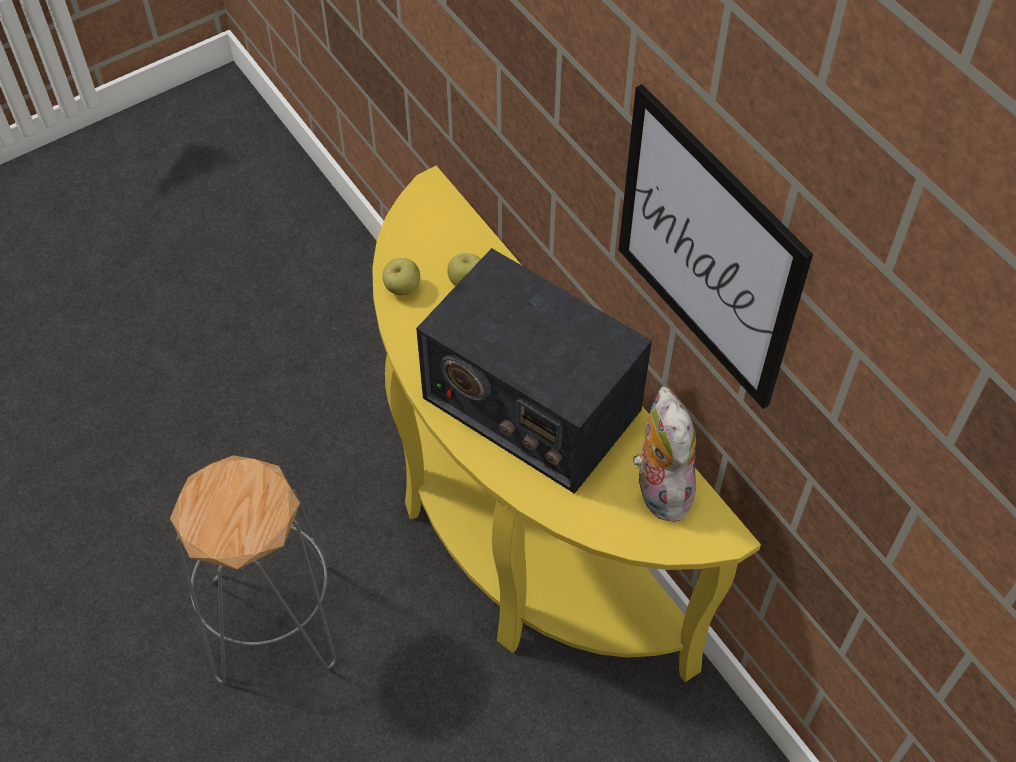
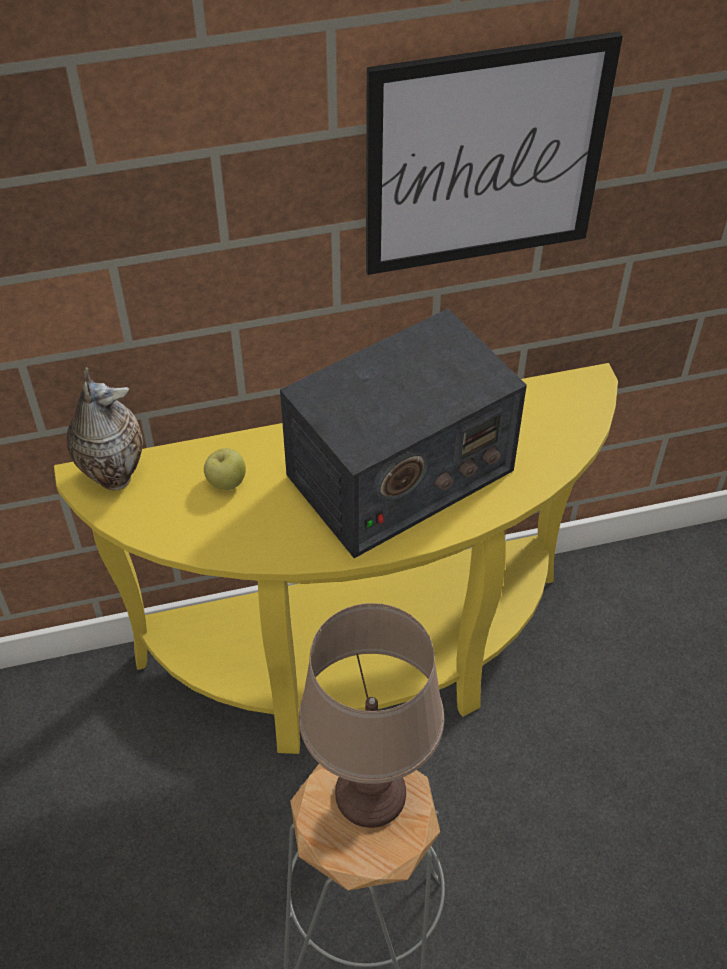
camera: 70 degrees left, 5 degrees down
apple [382,258,420,295] -> none
plush toy [633,386,696,522] -> none
none -> vase [66,367,143,490]
none -> brown table lamp [299,603,444,828]

